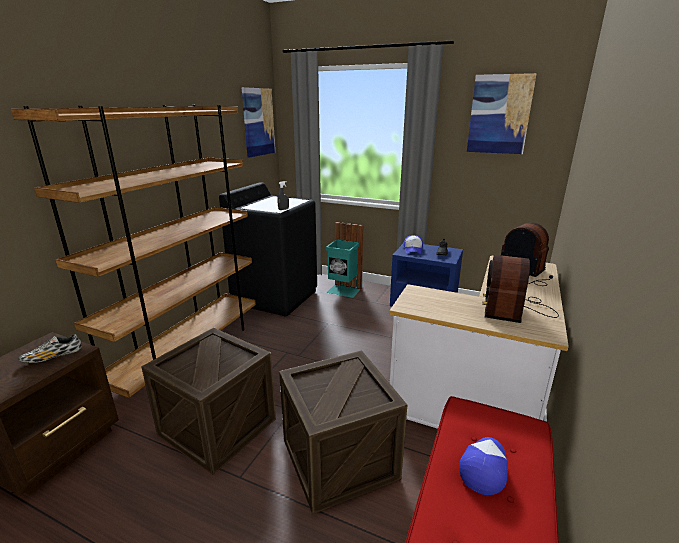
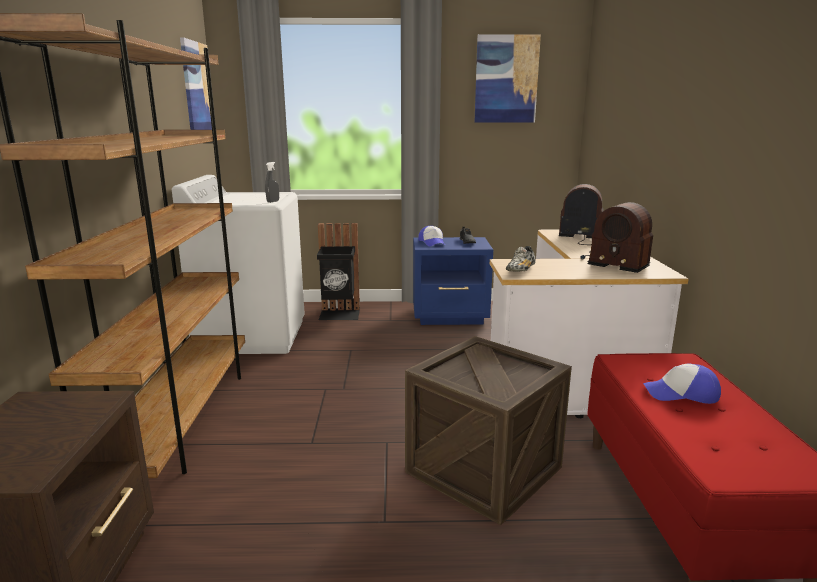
camera: 25 degrees left, 5 degrees down
shoe [18,333,82,363] -> shoe moved to [506,246,536,272]
crate [141,328,276,475] -> none
black washing machine [219,182,317,316] -> white washing machine [172,175,305,354]
turquoise trash can [326,222,364,298] -> black trash can [317,223,360,320]
cap [459,437,508,495] -> cap turned 90 degrees counterclockwise [643,364,721,404]
radio [482,255,559,323] -> radio turned 45 degrees counterclockwise [581,202,653,273]

